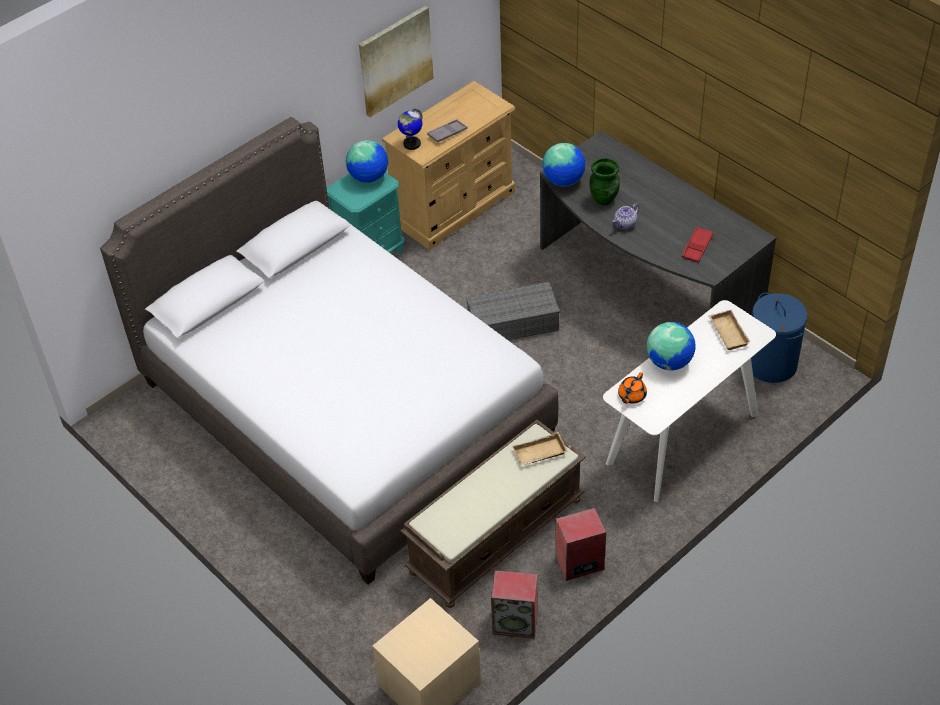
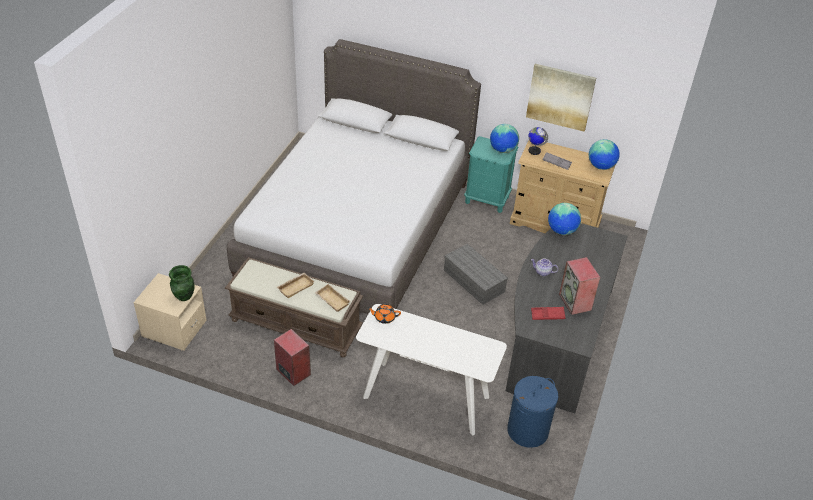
camera: 60 degrees right, 5 degrees down
speaker [491,570,538,638] -> speaker moved to [559,257,601,315]
green vase [589,158,620,205] -> green vase moved to [169,265,195,301]
globe [647,322,695,370] -> globe moved to [589,139,620,170]
beige tray [708,310,750,350] -> beige tray moved to [277,273,315,298]

